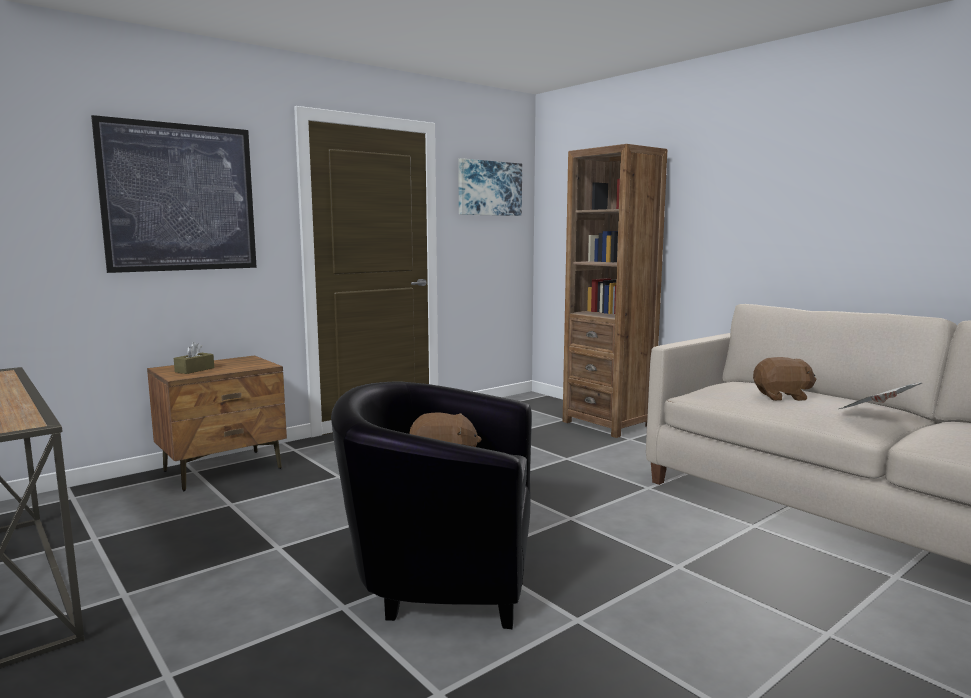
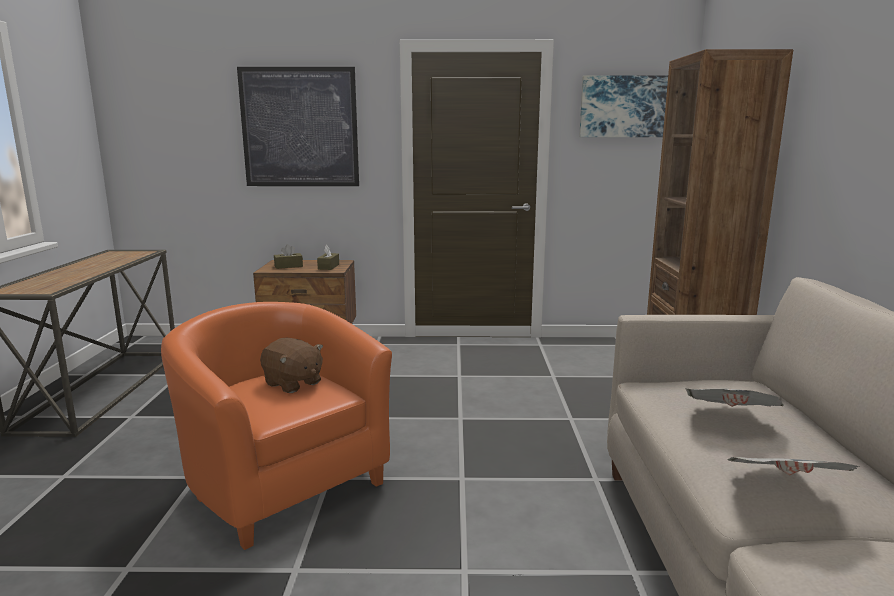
camera: 40 degrees right, 5 degrees up
black armchair [331,382,532,629] -> orange armchair [161,302,392,550]
brown plush toy [753,357,817,401] -> newspaper [684,388,784,407]
none -> brown tissue box [317,245,339,270]

